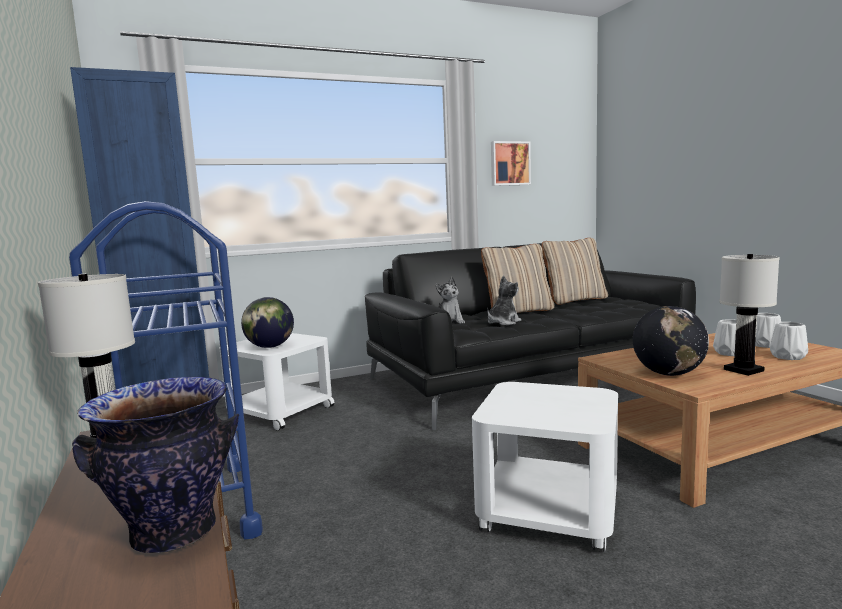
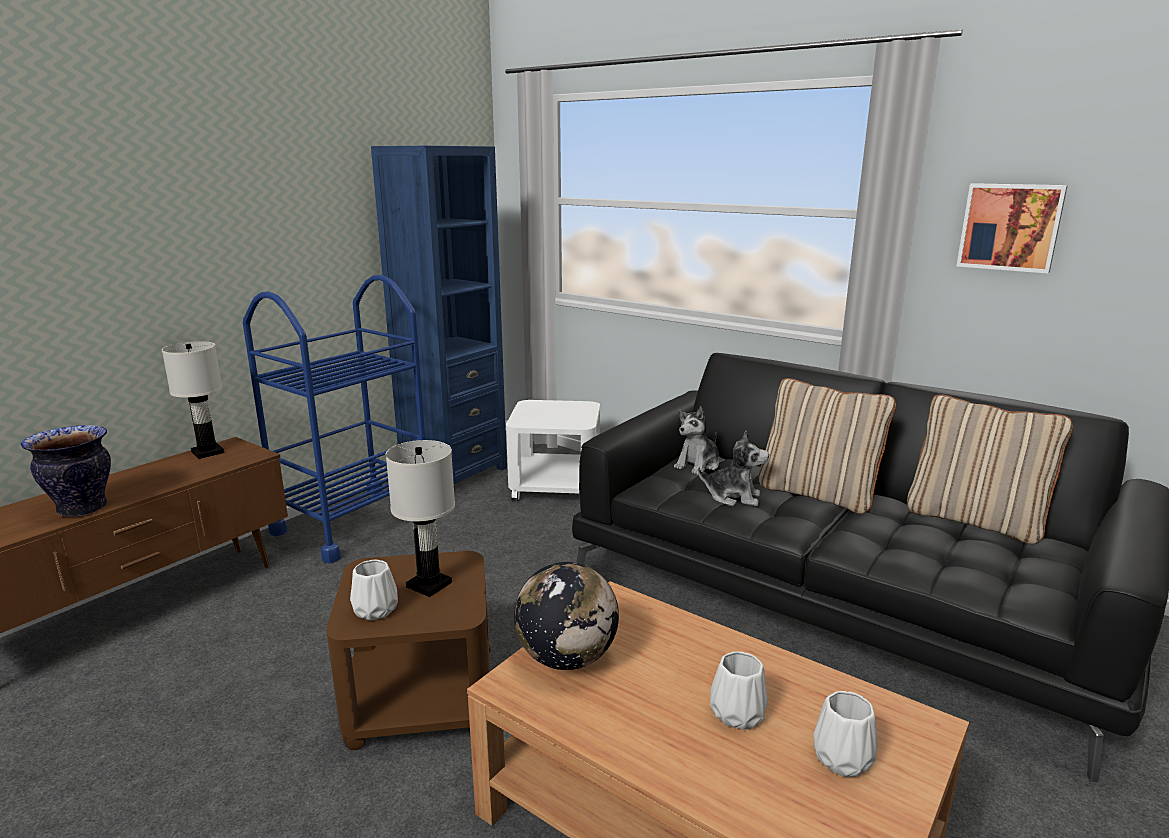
camera: 60 degrees right, 10 degrees up
globe [241,297,294,348] -> none
white side table [472,382,618,552] -> brown side table [326,551,491,750]
white table lamp [720,254,780,376] -> white table lamp moved to [385,440,455,597]
white vase [770,322,808,360] -> white vase moved to [350,560,398,620]

